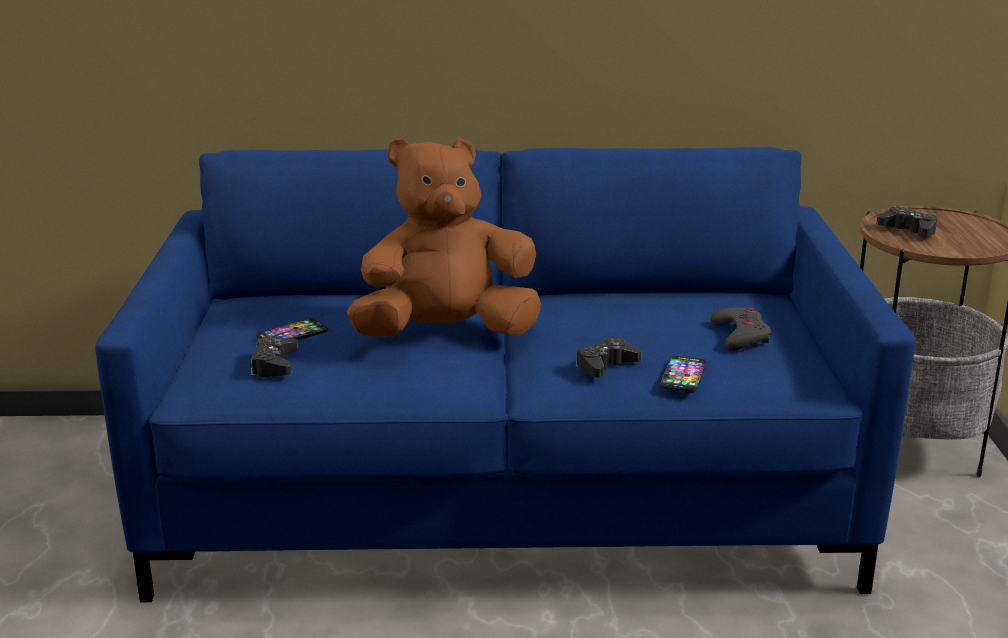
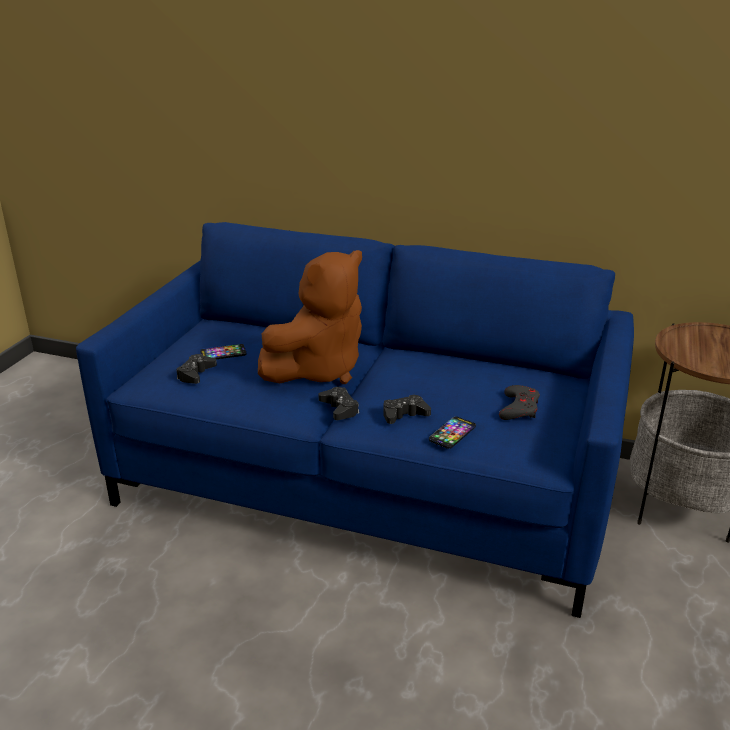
camera: 20 degrees right, 5 degrees up
brown plush toy [347,138,542,337] -> brown plush toy turned 135 degrees clockwise [258,250,362,384]
black game controller [876,206,937,237] -> black game controller moved to [319,387,359,420]

